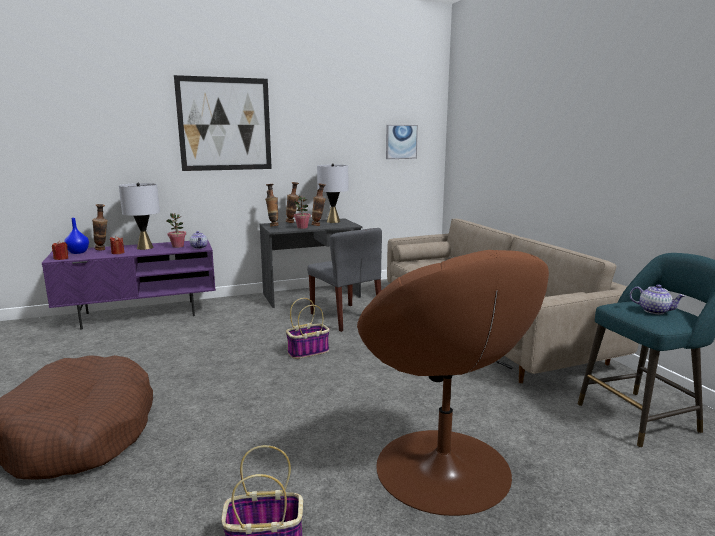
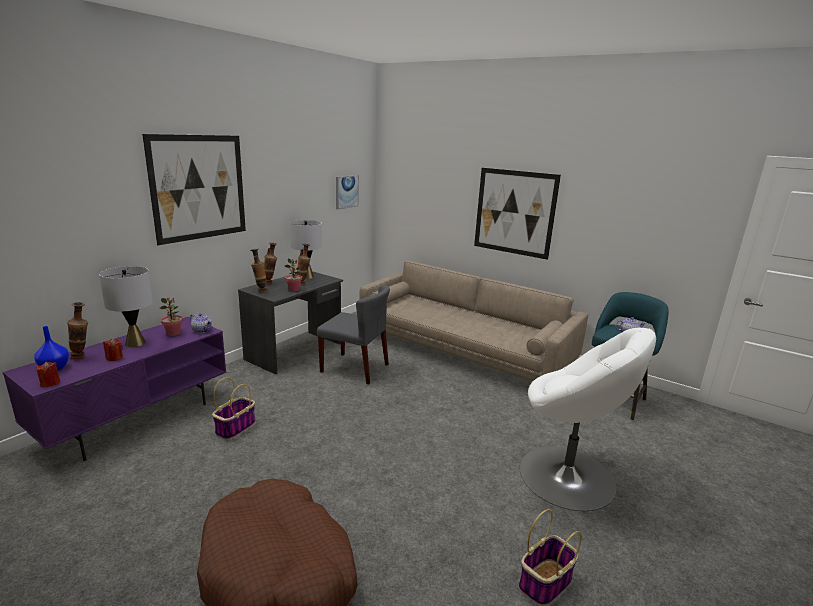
camera: 35 degrees left, 5 degrees up
basket [286,298,330,359] -> basket moved to [212,377,256,440]
brown armchair [357,250,549,516] -> white armchair [519,327,656,511]
none -> picture [474,168,561,260]

